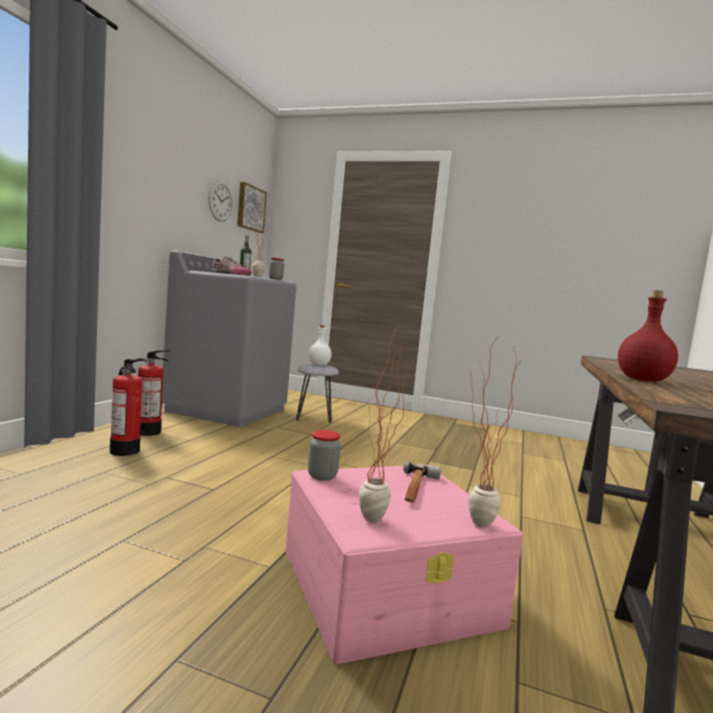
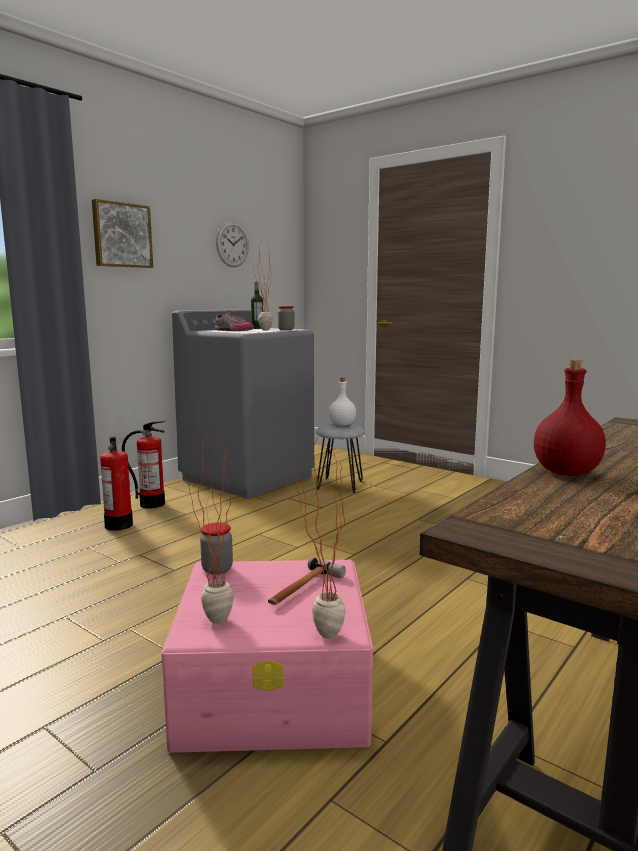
camera: 20 degrees right, 5 degrees up
picture [237,182,267,233] -> picture moved to [92,199,153,268]

